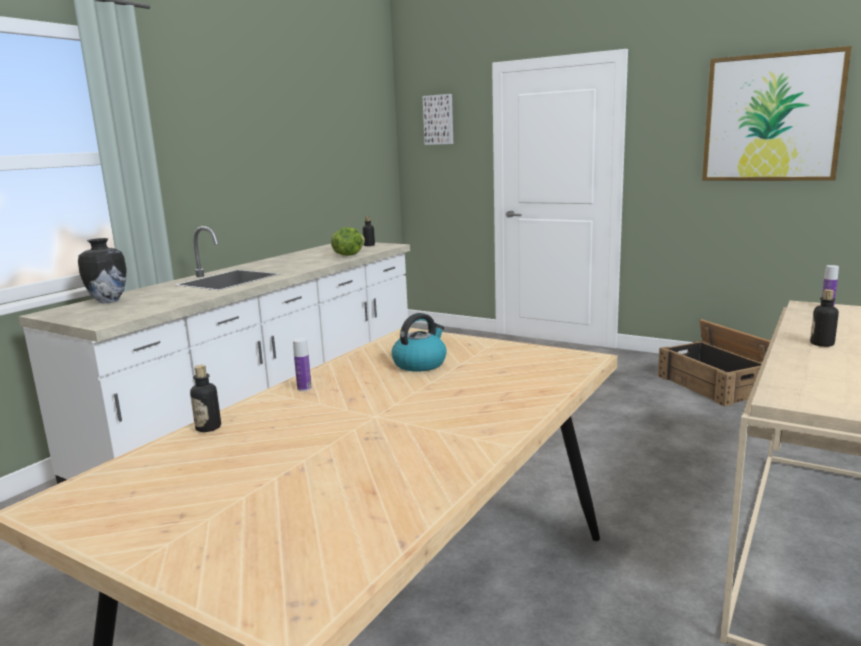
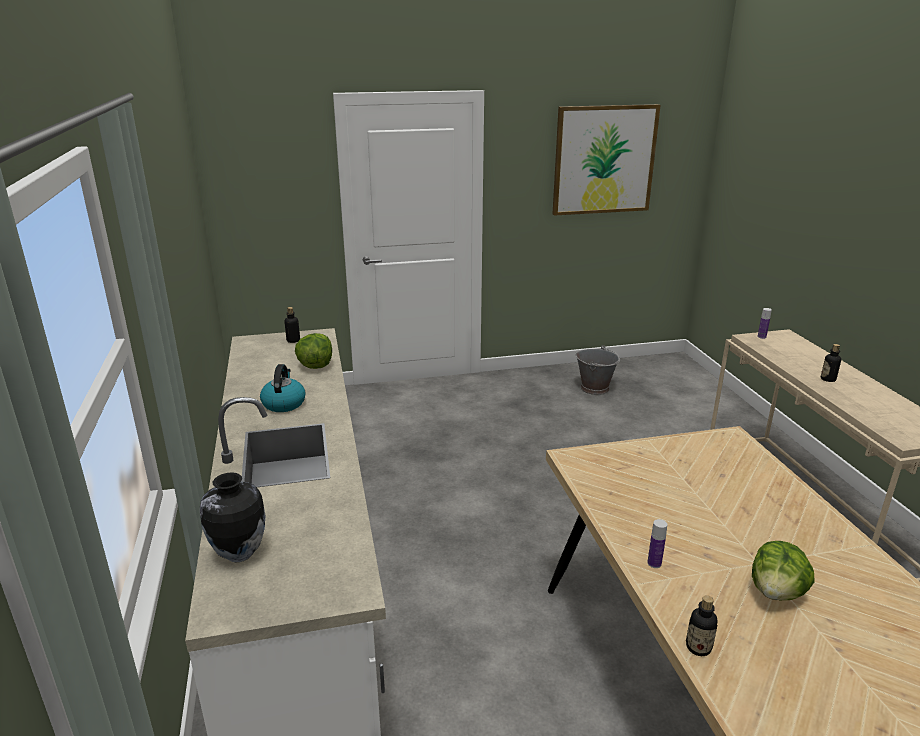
camera: 45 degrees left, 10 degrees up
kettle [391,313,447,372] -> kettle moved to [260,364,305,412]
picture [423,94,453,145] -> none
crate [658,319,770,407] -> grey bucket [575,345,620,395]
none -> lettuce [752,541,815,600]

